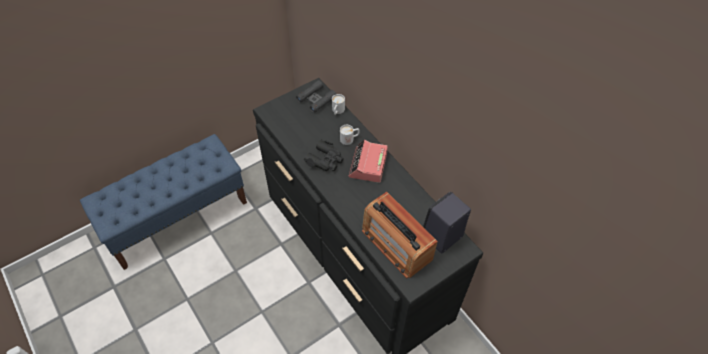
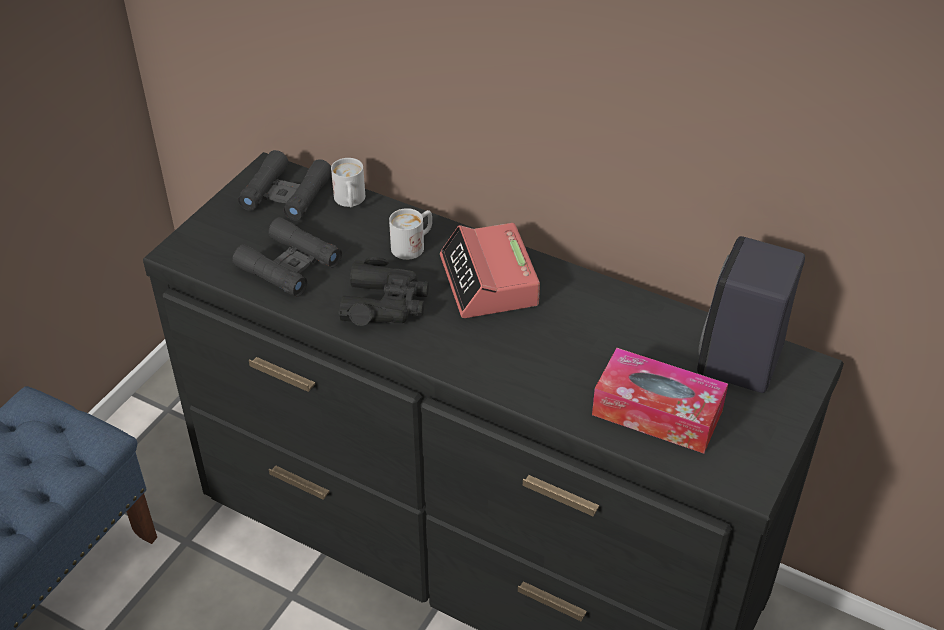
camera: 25 degrees left, 10 degrees down
radio [362,192,438,278] -> tissue box [592,348,728,454]
none -> black binoculars [232,217,342,296]

